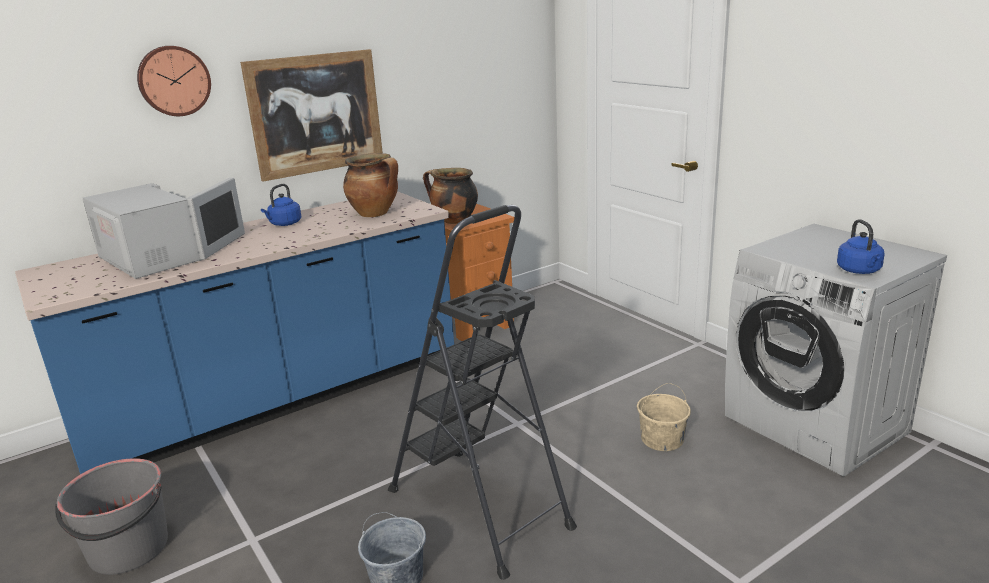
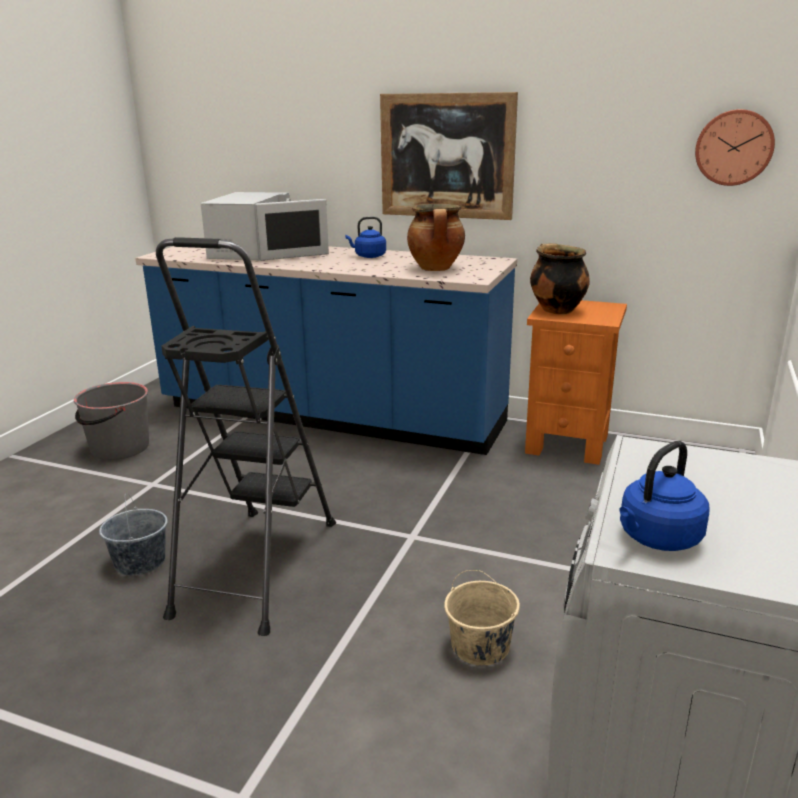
camera: 55 degrees right, 0 degrees up
wall clock [137,46,211,116] -> wall clock moved to [695,109,775,186]

